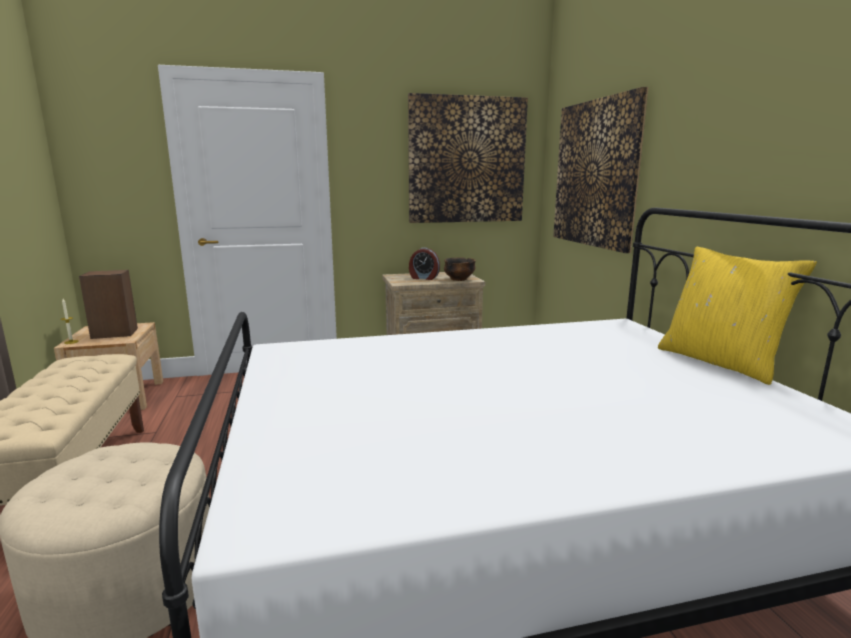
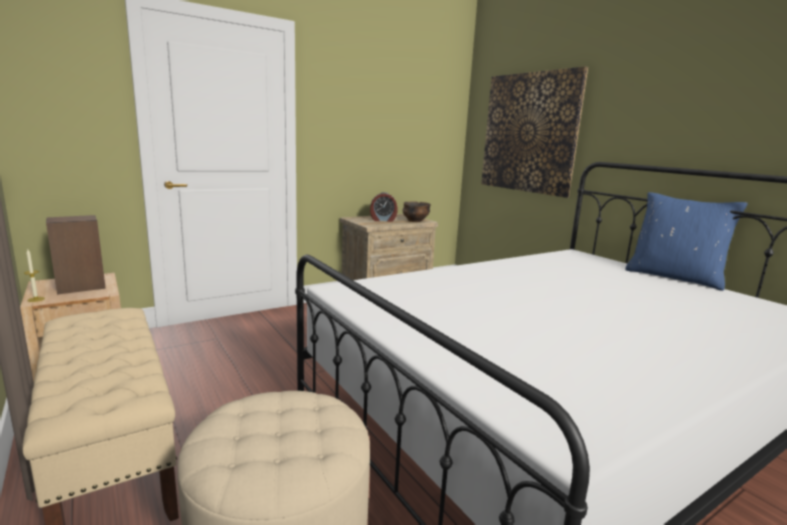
camera: 20 degrees left, 0 degrees up
picture [408,93,528,223] -> none
yellow pillow [658,247,817,385] -> blue pillow [625,192,748,291]

